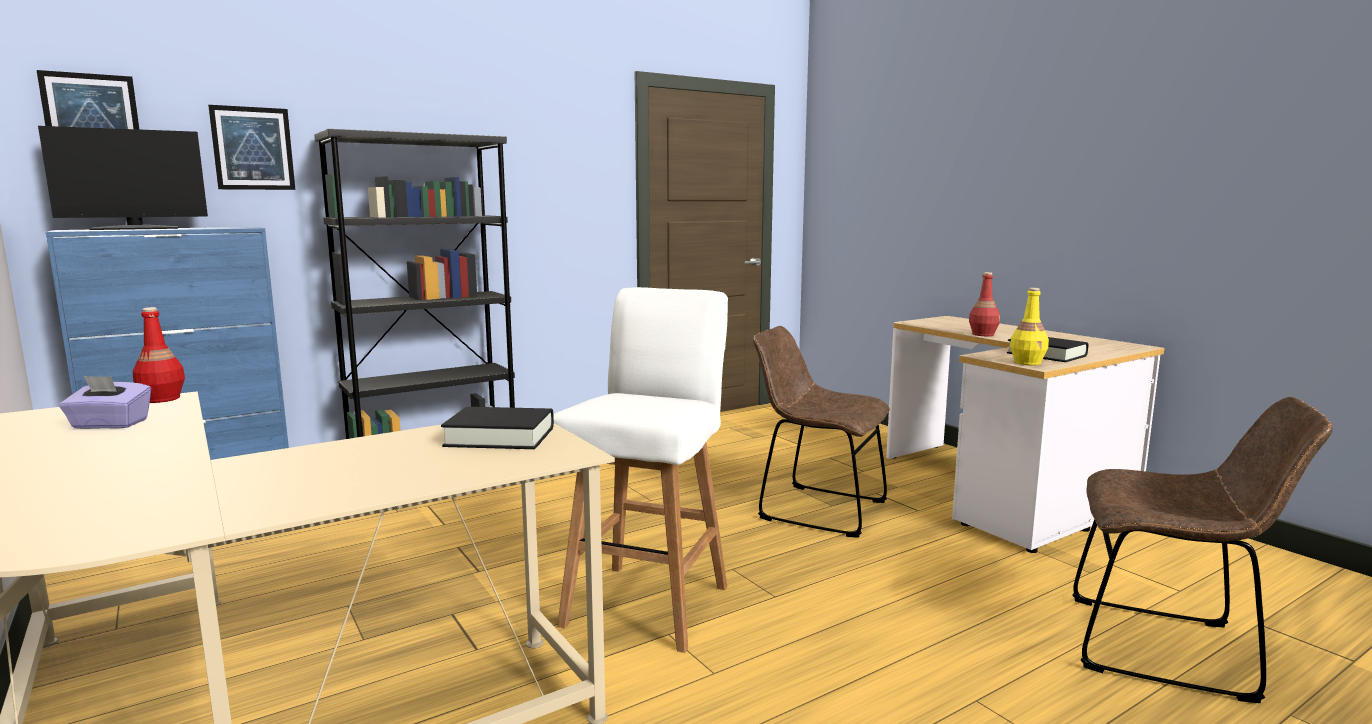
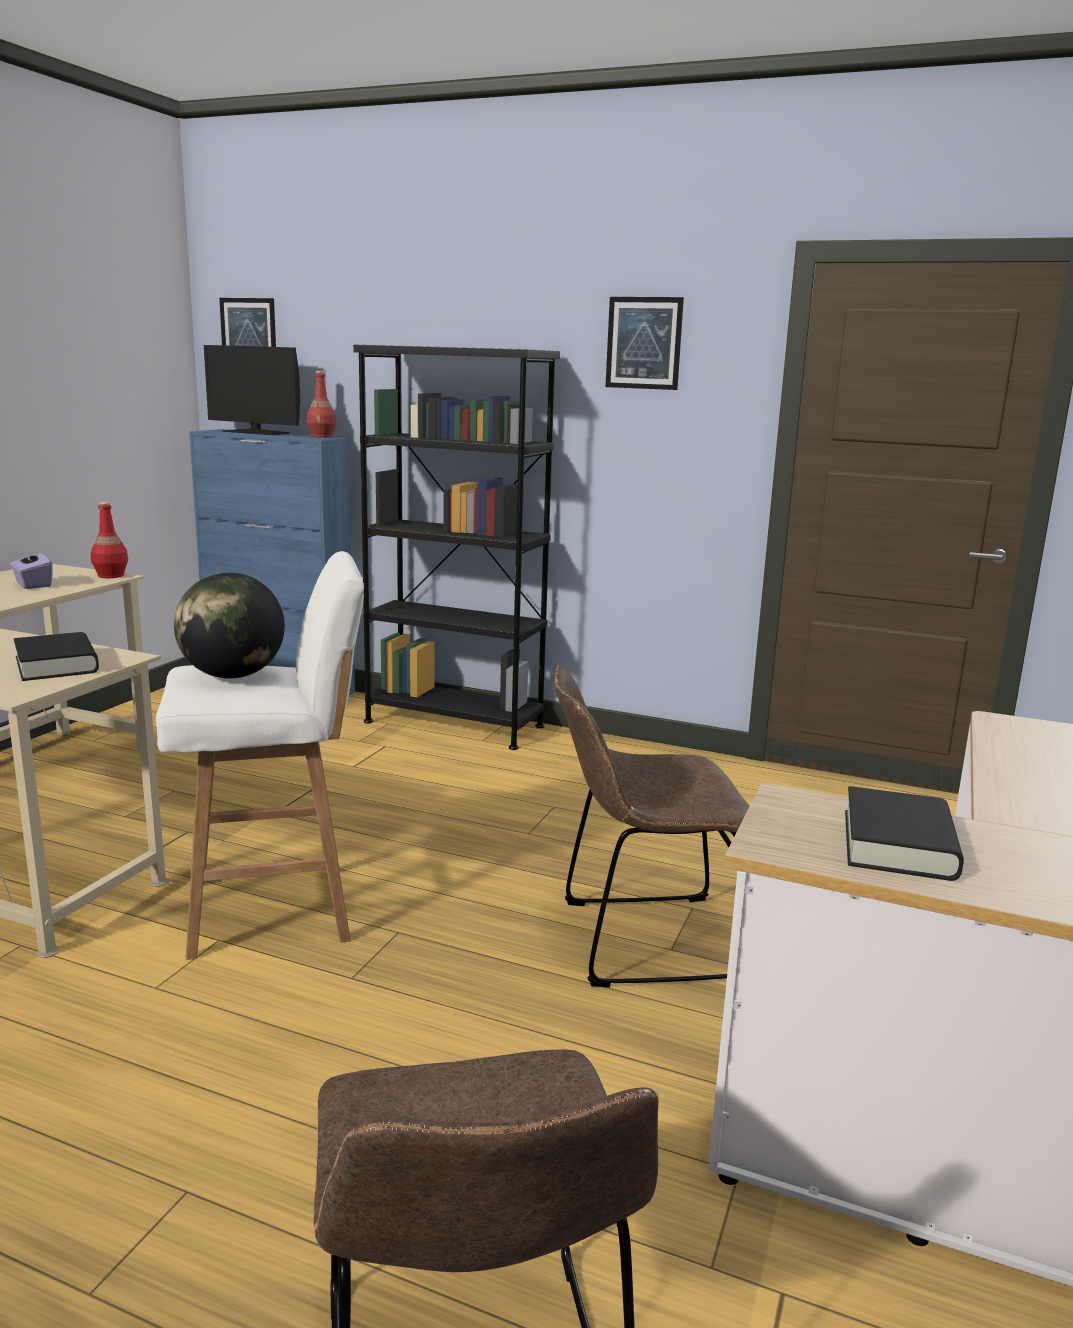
camera: 55 degrees right, 5 degrees up
picture [208,105,295,190] -> picture moved to [605,297,684,390]
brown chair [753,326,890,538] -> brown chair turned 90 degrees counterclockwise [554,665,750,987]
red bottle [969,272,1000,336] -> red bottle moved to [307,371,337,438]
yellow bottle [1010,288,1049,365] -> none
none -> globe [174,572,285,679]

